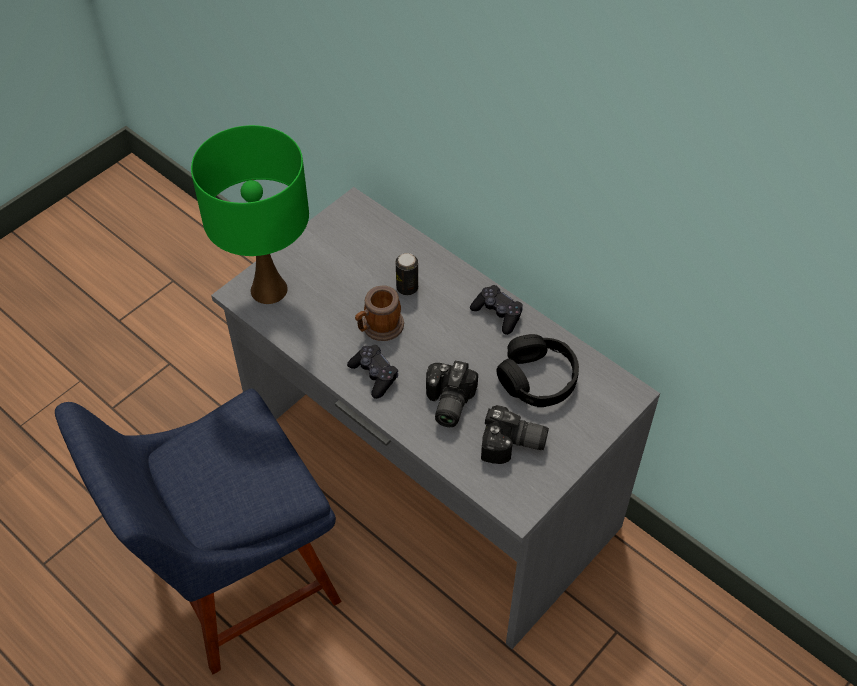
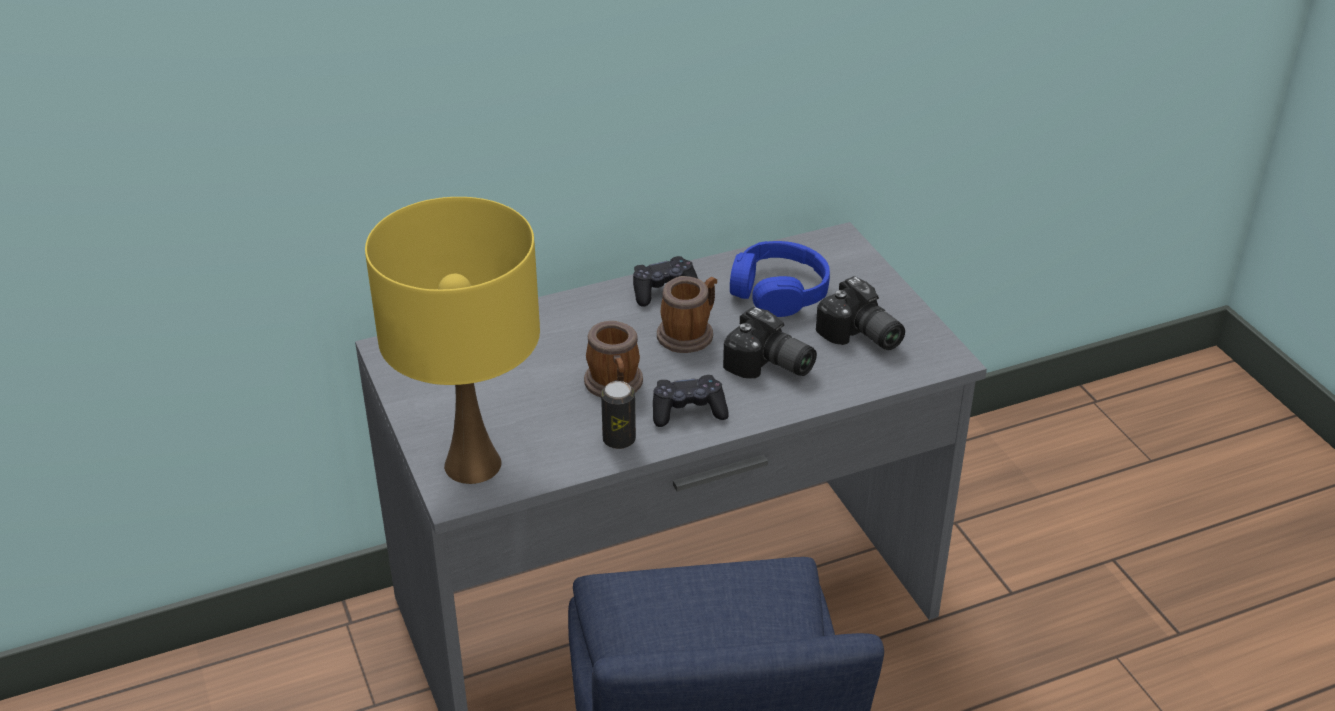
camera: 65 degrees left, 15 degrees down
green table lamp [191,125,309,304] -> yellow table lamp [365,197,540,484]
can [396,253,418,295] -> can moved to [601,381,636,449]
camera [481,405,549,464] -> camera turned 105 degrees clockwise [816,276,905,350]
black headphones [497,334,579,407] -> blue headphones [730,241,830,317]
none -> mug [657,276,717,353]

